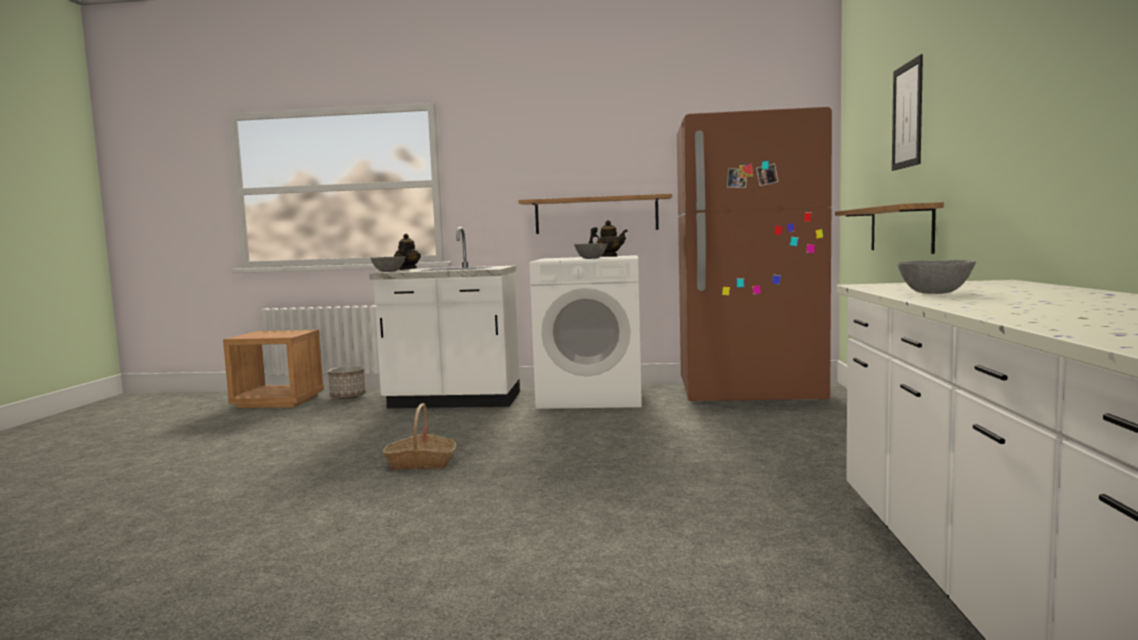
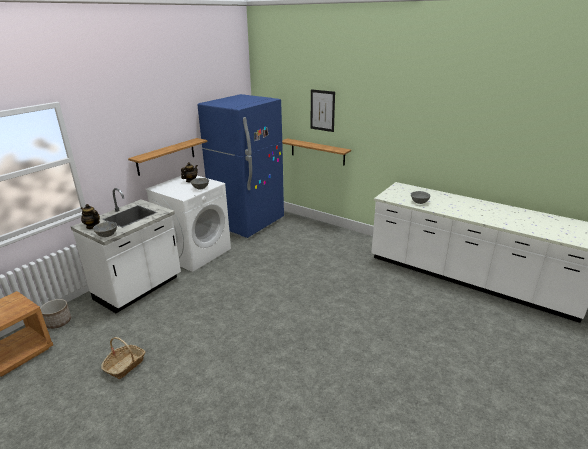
camera: 60 degrees left, 20 degrees up
basket [383,403,457,470] -> basket moved to [101,337,145,379]
brown fridge [677,107,832,402] -> blue fridge [198,94,284,238]

